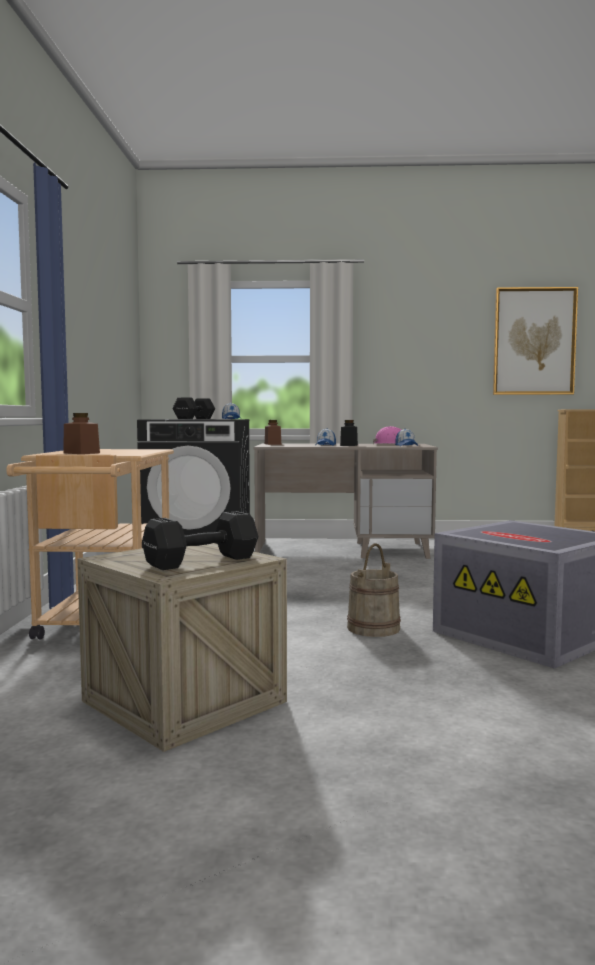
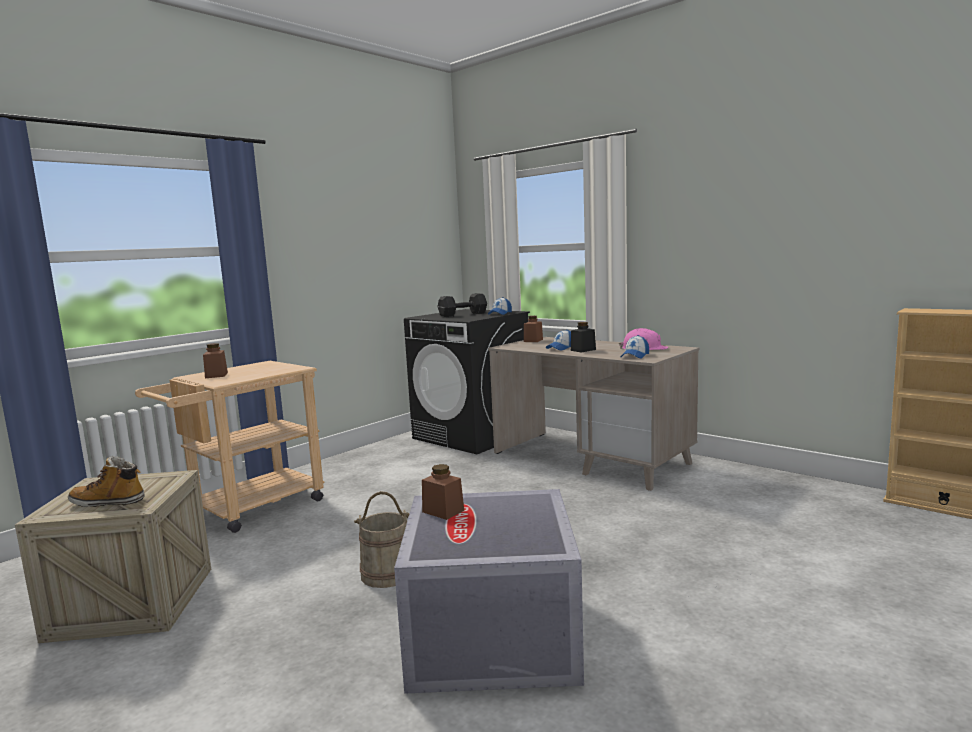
camera: 40 degrees right, 5 degrees up
black dumbbell [142,511,259,570] -> boot [68,456,145,507]
picture [493,287,578,395] -> none
none -> brown jar [422,464,464,520]

